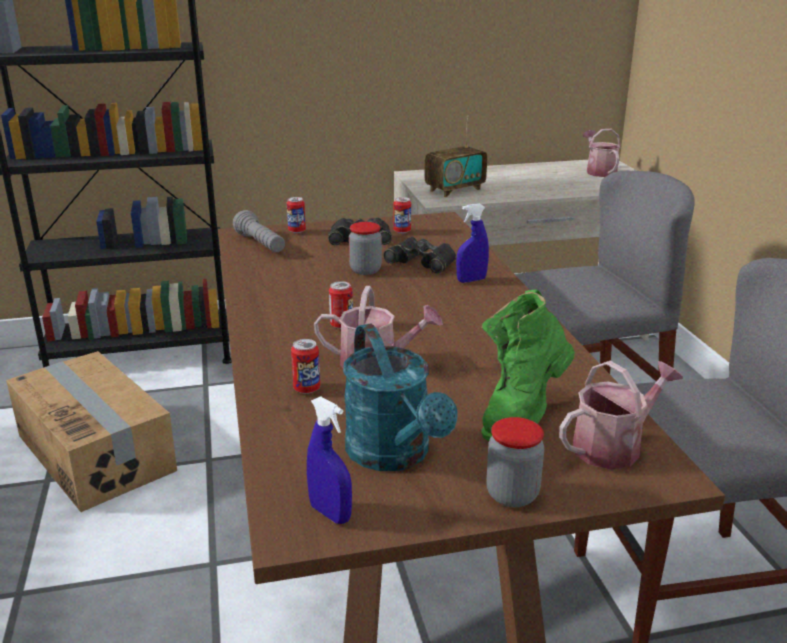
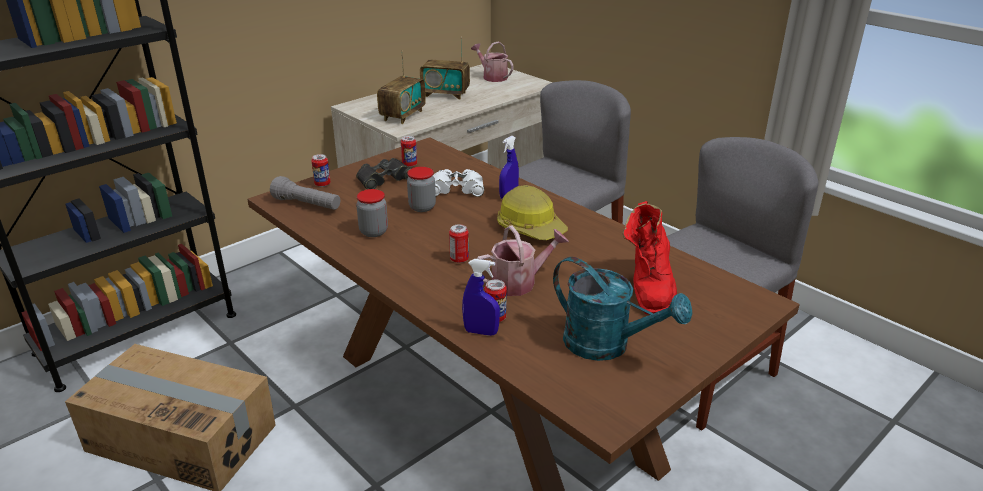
camera: 30 degrees left, 5 degrees up
blue spray bottle [307,396,352,524] -> blue spray bottle moved to [462,259,500,336]
black binoculars [383,237,456,274] -> white binoculars [433,169,484,197]
green boot [482,289,575,441] -> red boot [623,201,677,315]
jar [486,417,544,507] -> jar moved to [356,189,388,237]
watering can [559,361,683,470] -> none
none -> radio [420,37,470,99]
none -> hard hat [497,185,568,240]

